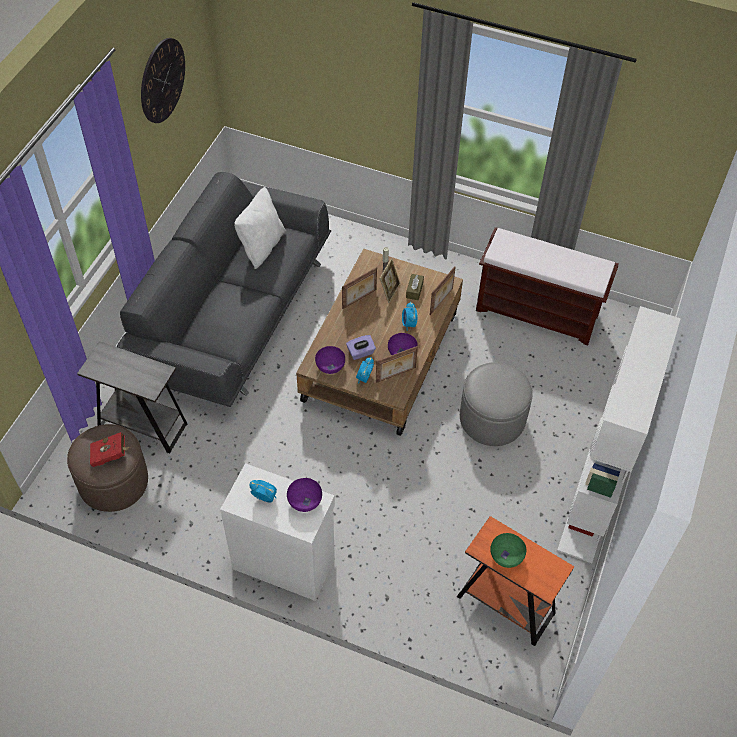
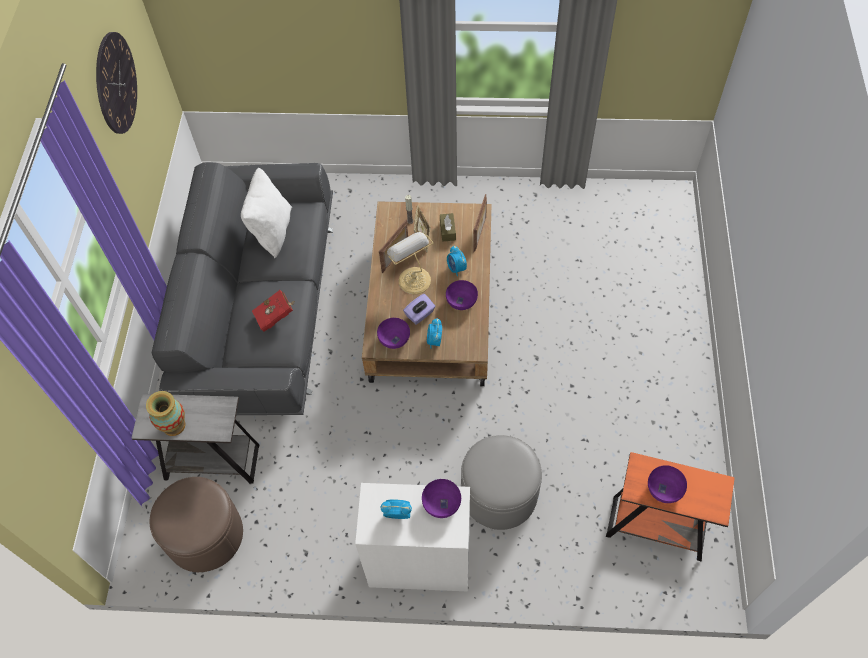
camera: 15 degrees left, 5 degrees up
red book [90,432,130,467] -> red book moved to [252,290,295,332]
picture frame [376,346,418,383] -> none
grey ottoman [460,362,533,446] -> grey ottoman moved to [461,435,542,530]
brown bench [476,227,619,346] -> none
green bowl [490,533,526,568] -> purple bowl [648,465,687,503]
white bookcase [557,306,681,563] -> none
none -> vase [146,391,185,436]
none -> table lamp [387,232,433,294]

